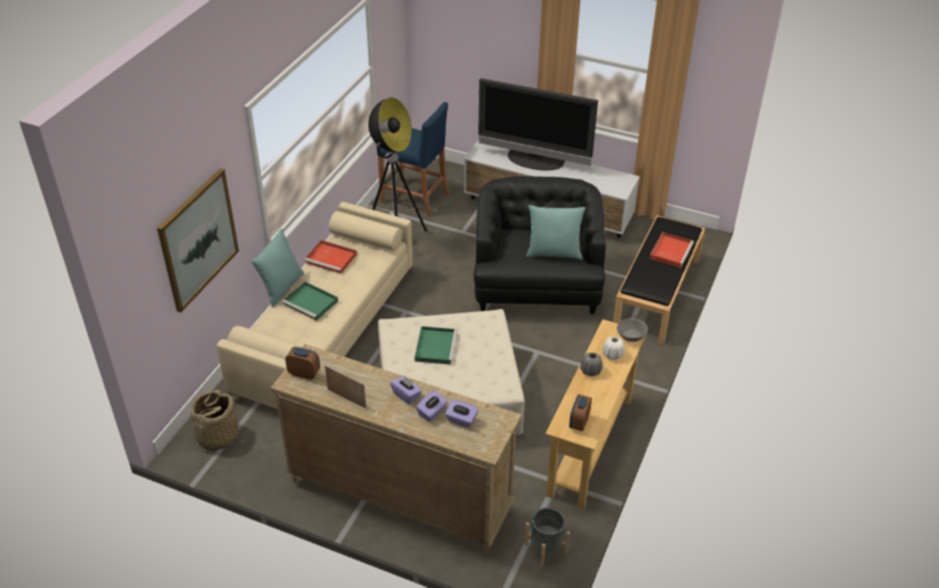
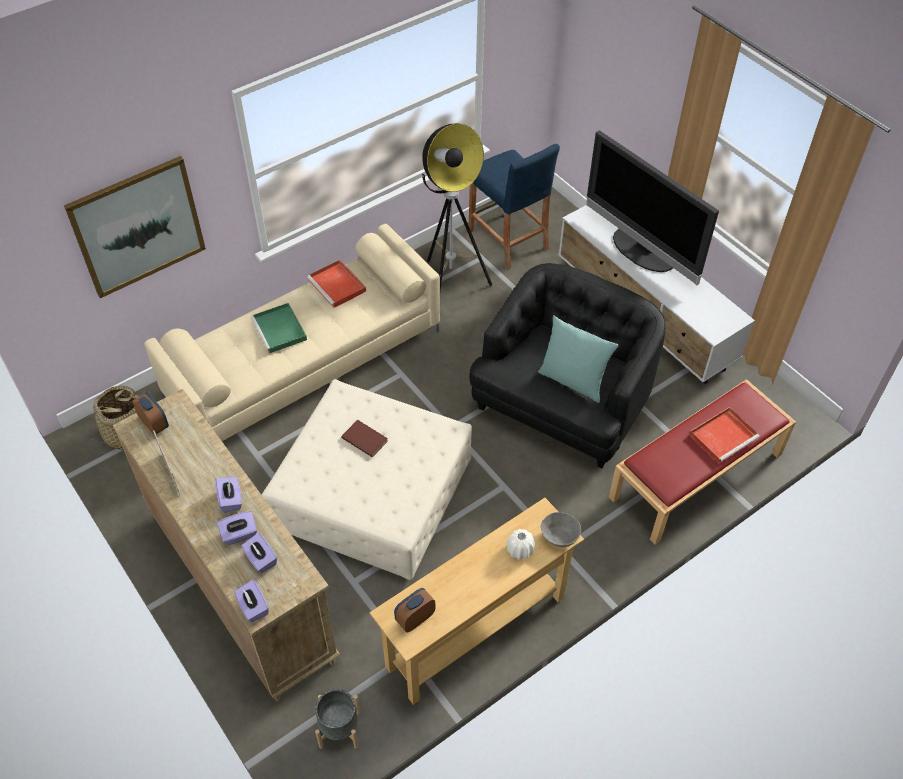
camera: 30 degrees right, 10 degrees up
turquoise pillow [251,228,304,308] -> none
green tray [415,326,457,365] -> brown book [341,420,388,457]
grey vase [580,352,603,376] -> none
black bench [613,216,705,344] -> red bench [609,379,796,545]
none -> purple tissue box [234,580,269,623]

